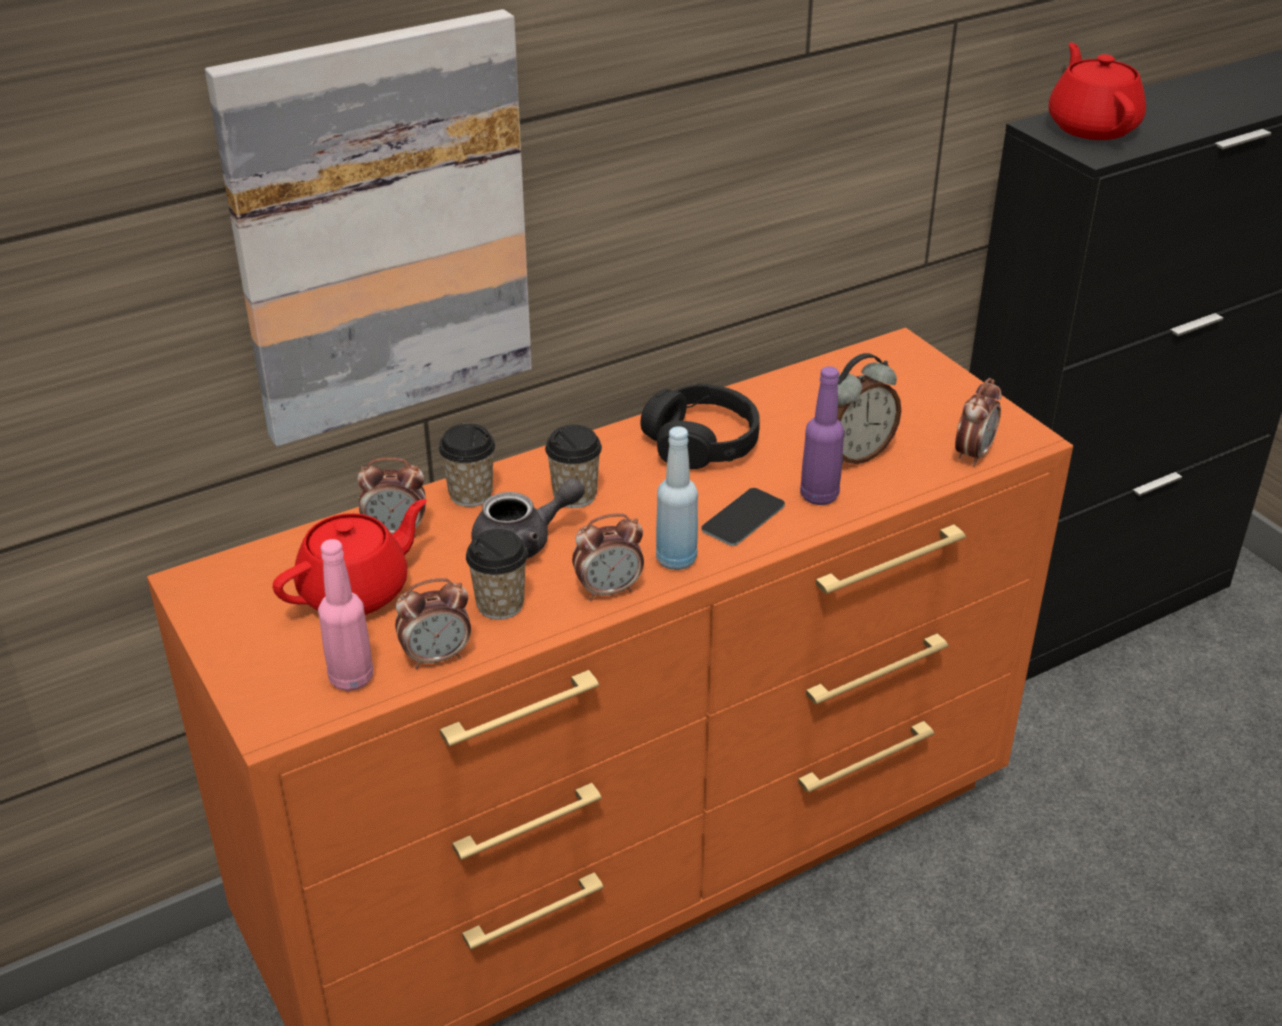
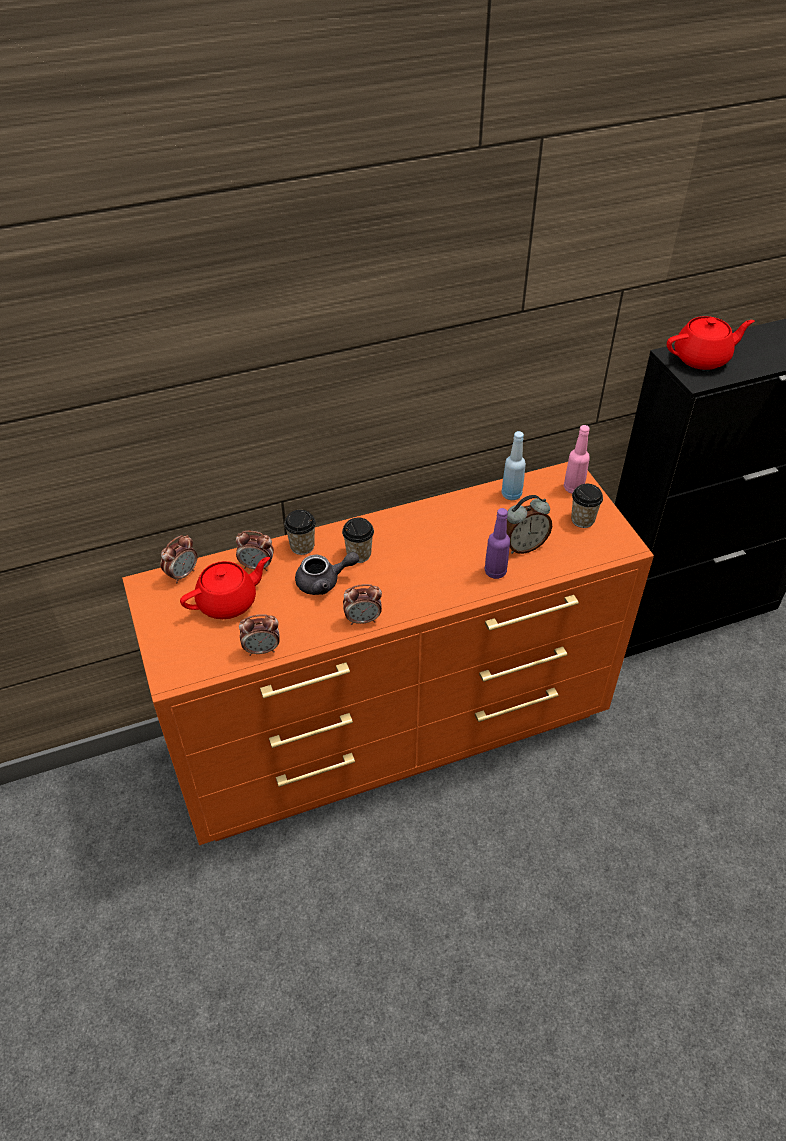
camera: 10 degrees right, 10 degrees up
picture [205,9,532,446] -> none
pink bottle [318,539,373,691] -> pink bottle moved to [564,425,590,494]
cup [466,529,528,620] -> cup moved to [571,484,603,528]
black headphones [641,384,759,469] -> none
blue bottle [656,426,698,570] -> blue bottle moved to [501,431,526,500]
phone [701,488,785,546] -> none
alarm clock [955,378,1002,466] -> alarm clock moved to [160,535,197,583]
red teapot [1049,42,1146,140] -> red teapot turned 75 degrees clockwise [667,316,755,370]

